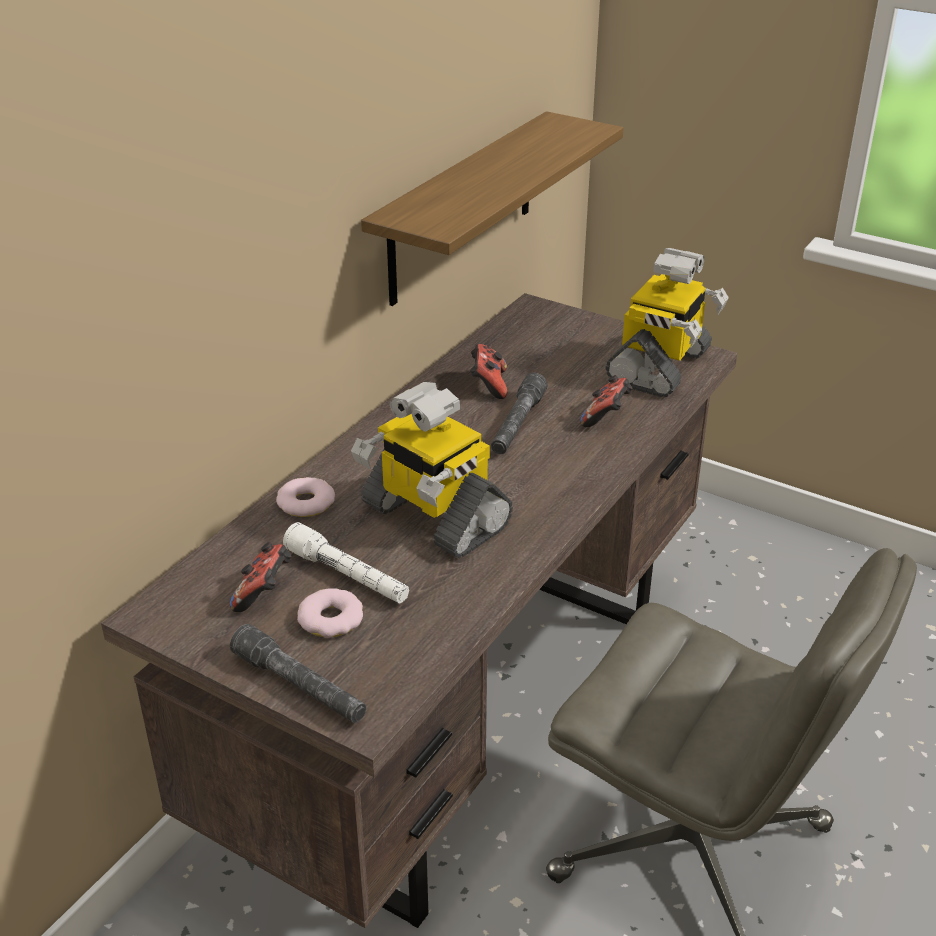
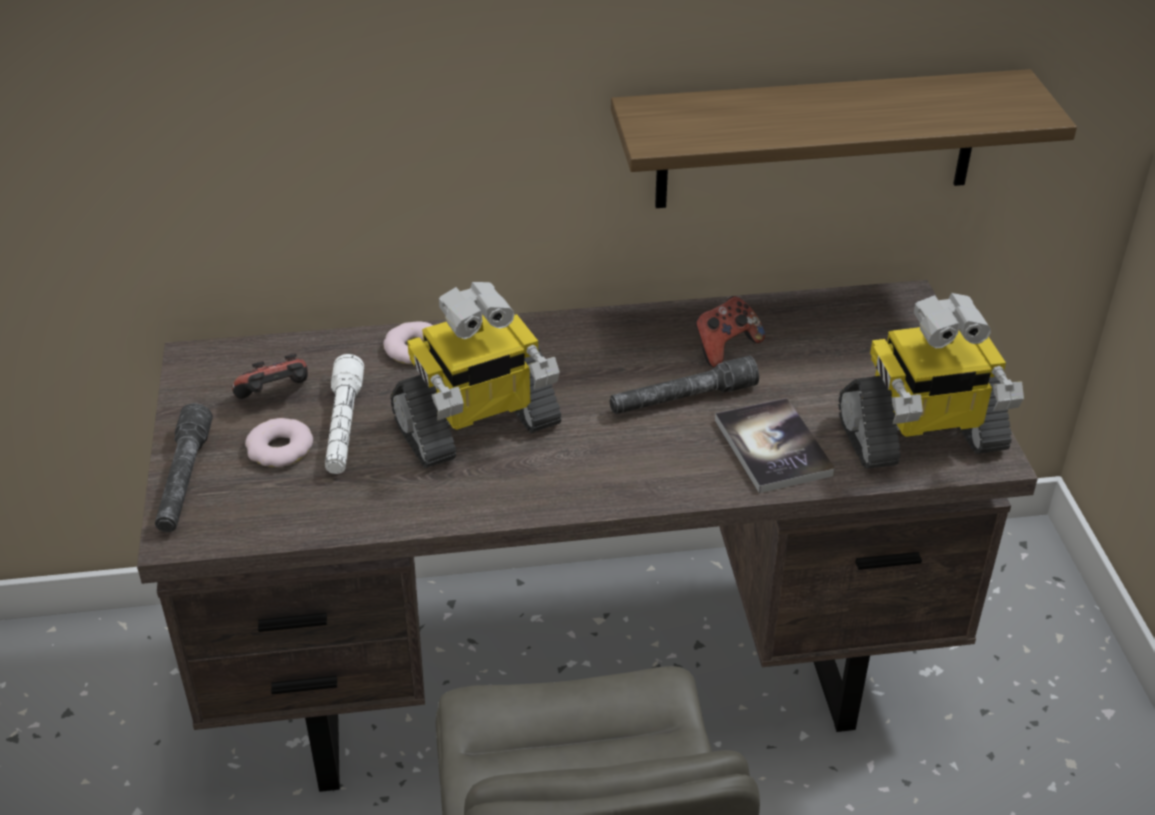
camera: 50 degrees right, 5 degrees up
toy robot [351,382,513,558] -> toy robot turned 120 degrees counterclockwise [390,282,561,468]
game controller [580,375,633,427] -> book [715,398,835,493]

